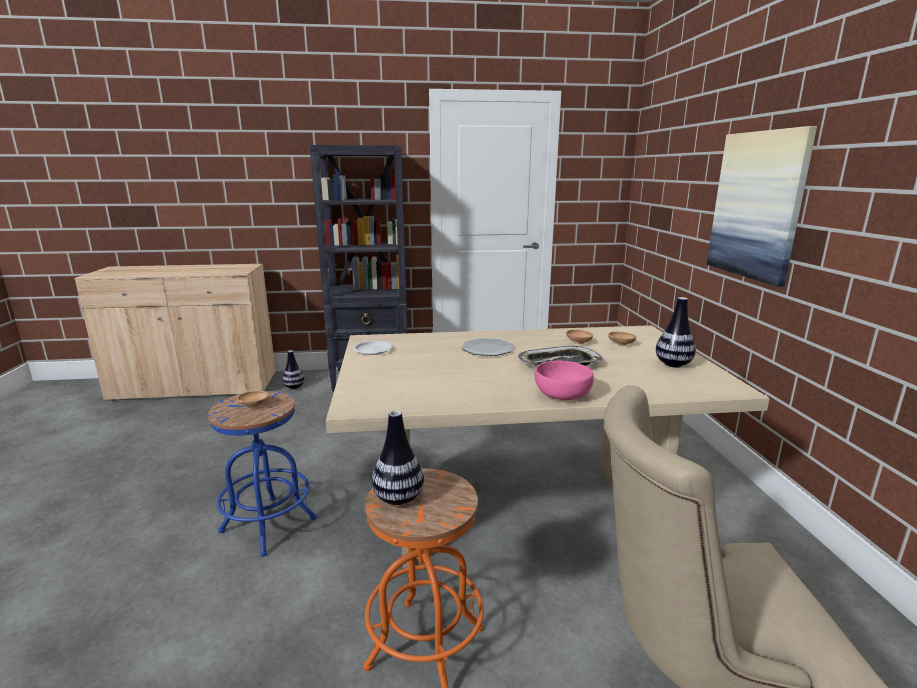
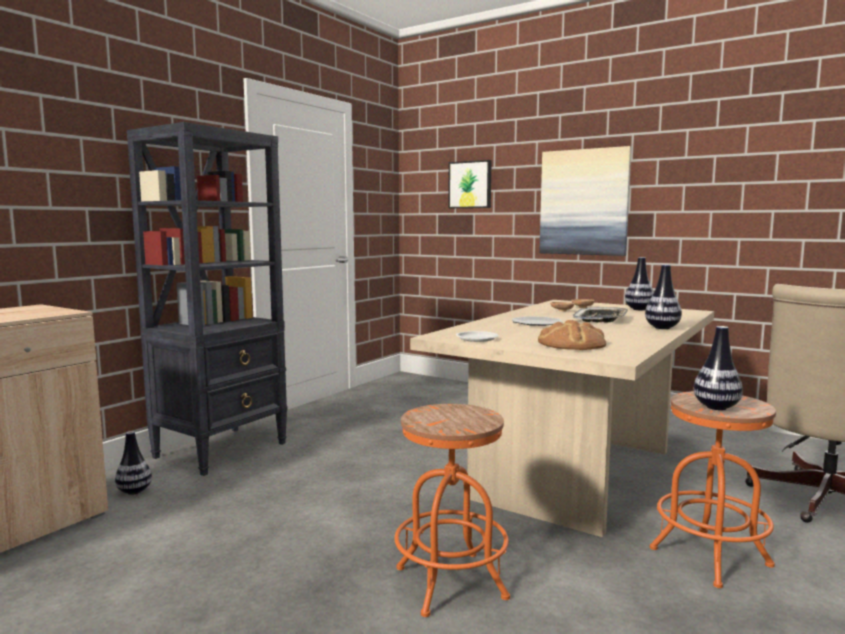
camera: 50 degrees left, 10 degrees down
blue stool [208,391,317,557] -> orange stool [394,404,510,617]
brown bowl [237,391,269,408] -> none
pink bowl [535,361,594,400] -> vase [645,265,682,329]
none -> picture [448,160,492,208]
none -> bread [538,320,606,350]

